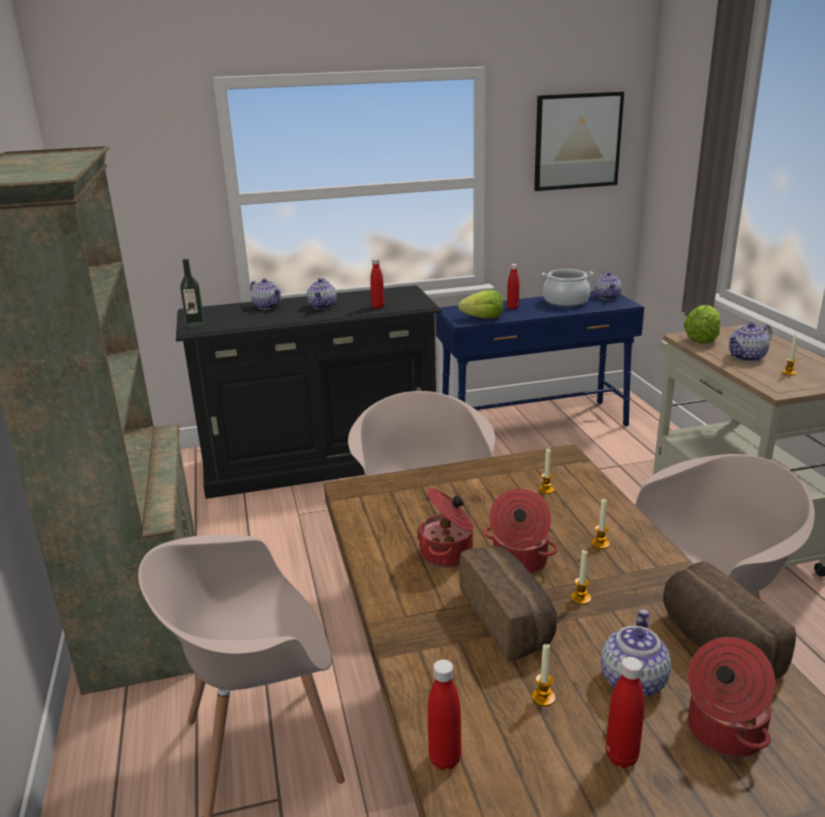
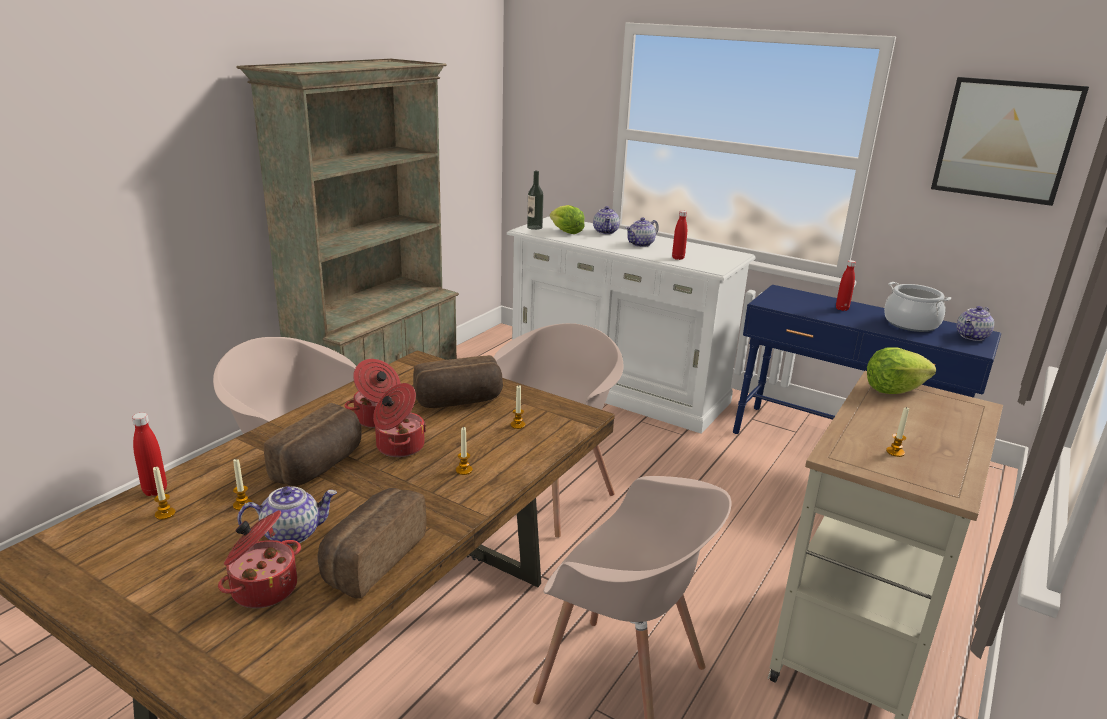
camera: 45 degrees right, 0 degrees up
black cabinet [176,285,442,499] -> white cabinet [507,216,756,434]
lettuce [458,290,503,318] -> lettuce moved to [550,205,585,234]
candle [571,550,591,605] -> candle moved to [153,466,176,520]
red bottle [606,657,645,768] -> none
teapot [728,322,772,362] -> none
none -> bread [413,355,503,408]

